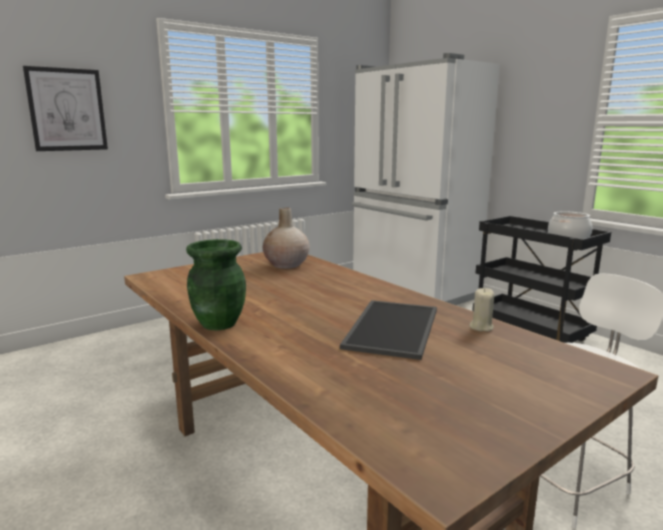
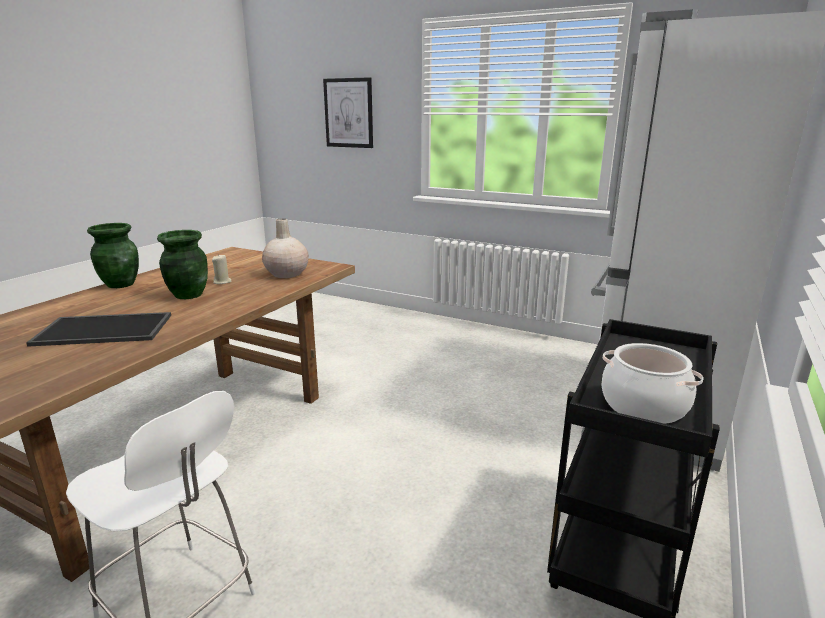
camera: 65 degrees right, 5 degrees up
beige candle [469,288,494,331] -> beige candle moved to [212,255,232,284]
none -> green vase [157,230,208,299]

